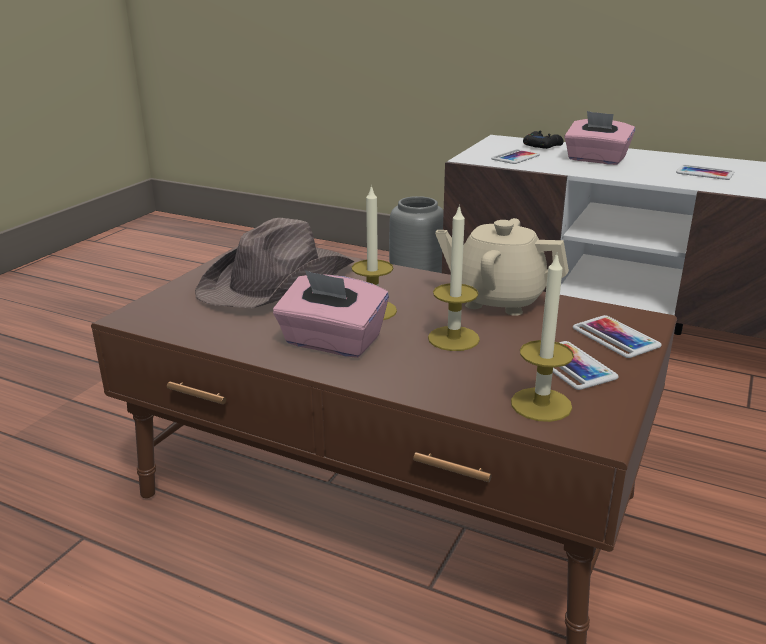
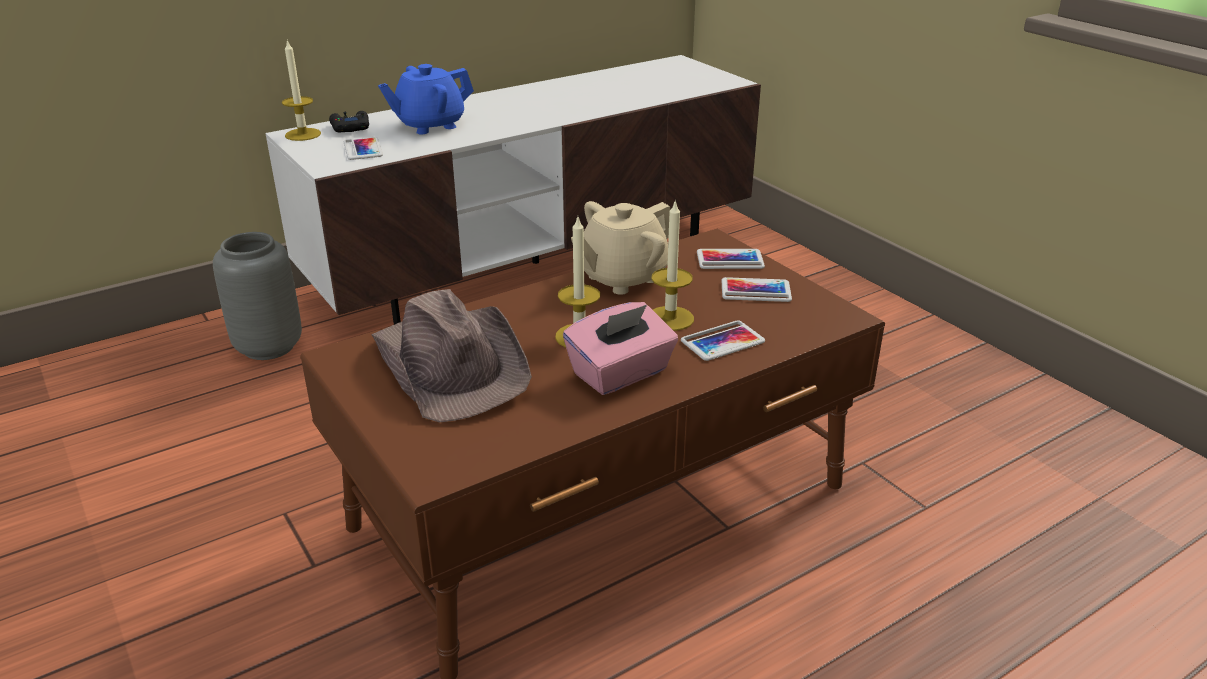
camera: 60 degrees left, 5 degrees up
candle [511,253,574,422] -> candle moved to [282,40,321,141]
pink tissue box [564,111,635,165] -> blue teapot [378,64,474,134]
phone [676,165,734,180] -> phone moved to [681,320,765,361]

